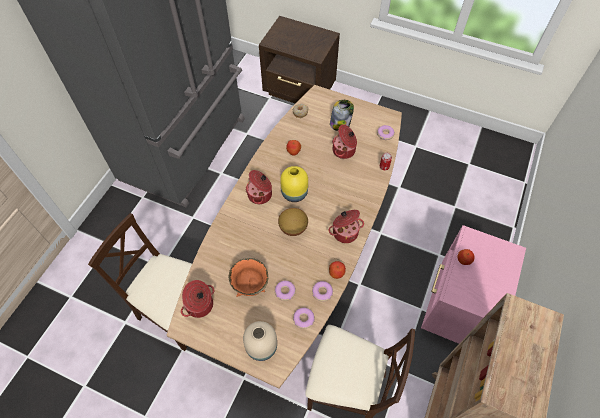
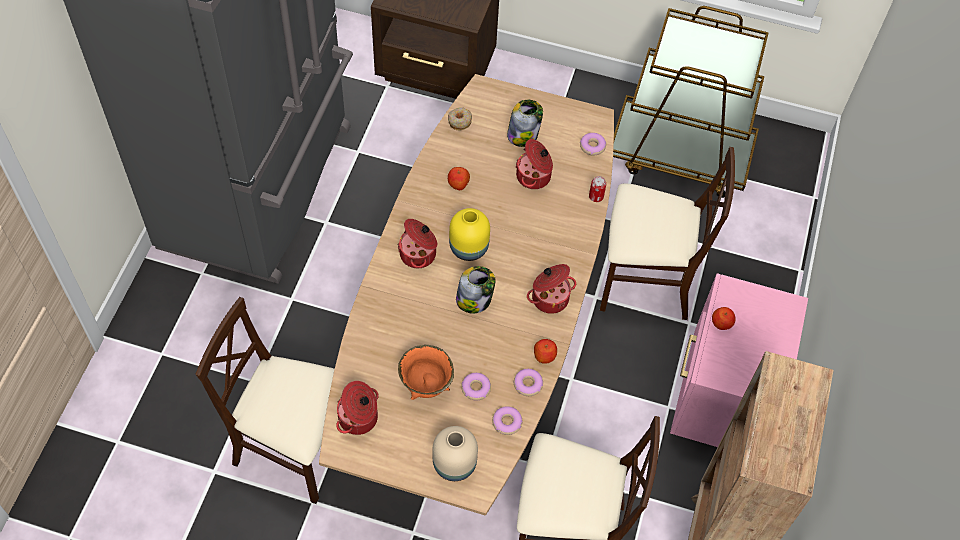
camera: 10 degrees left, 0 degrees up
bowl [278,208,308,236] -> jar [456,266,495,313]
none -> beige chair [600,147,735,320]
none -> brown cart [613,6,769,198]

